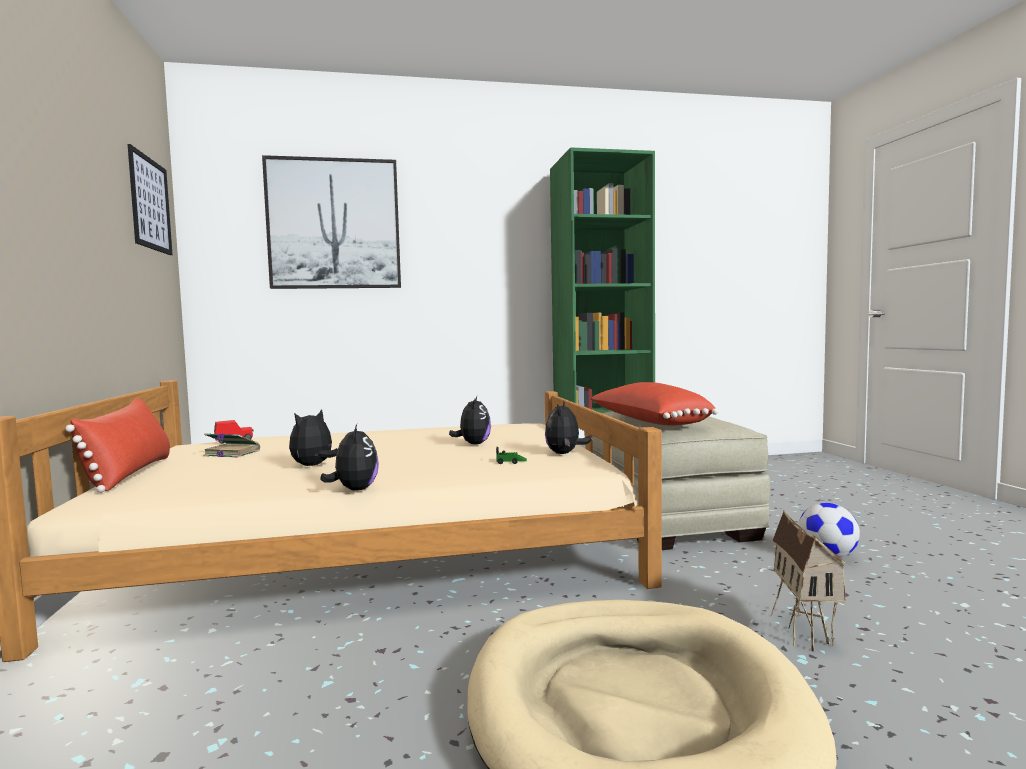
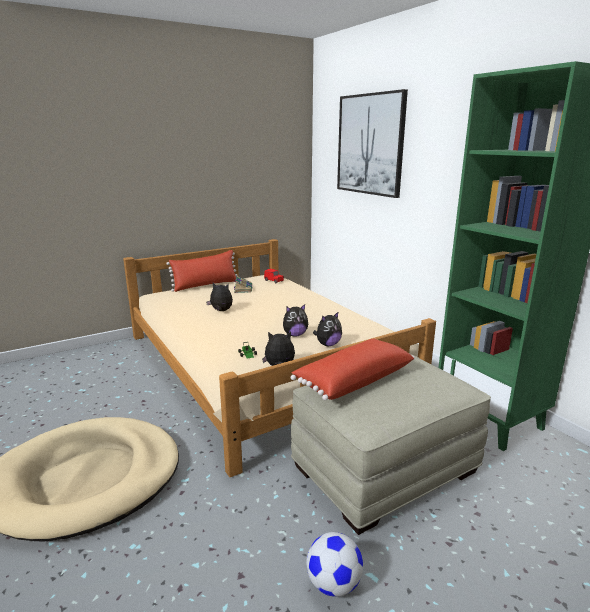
camera: 70 degrees right, 15 degrees up
picture [127,144,173,255] -> none
plush toy [321,424,379,491] -> plush toy moved to [313,311,342,346]
toy house [771,510,850,652] -> none

